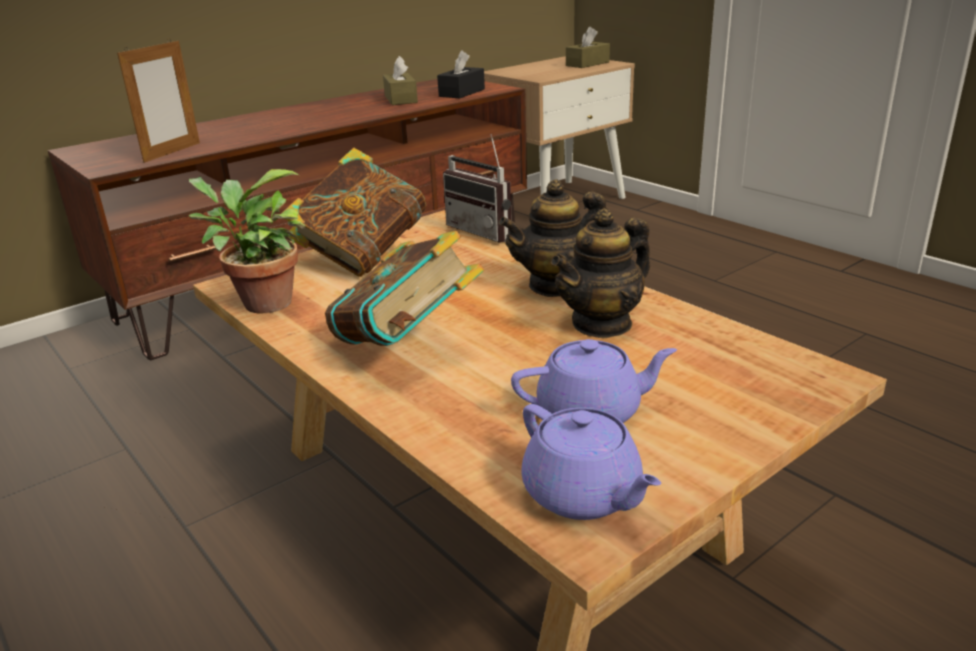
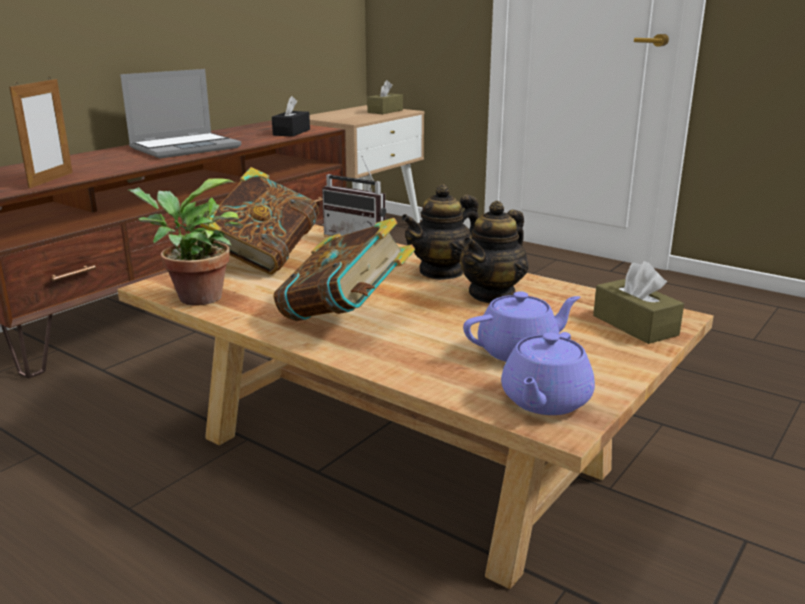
camera: 15 degrees left, 5 degrees down
brown tissue box [383,56,418,105] -> brown tissue box moved to [593,261,684,344]
purple teapot [521,404,661,520] -> purple teapot turned 75 degrees clockwise [501,332,595,415]
none -> laptop [120,69,241,158]

